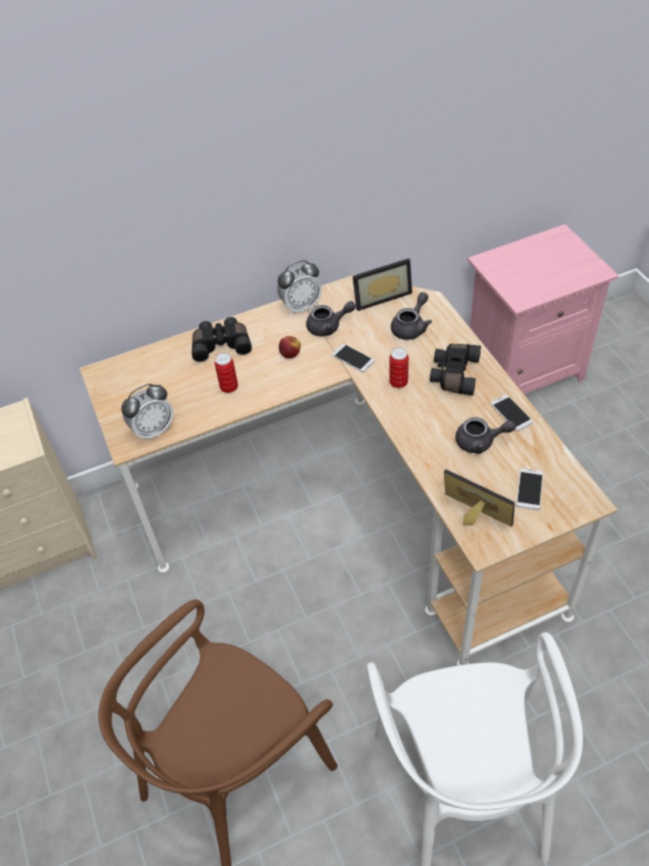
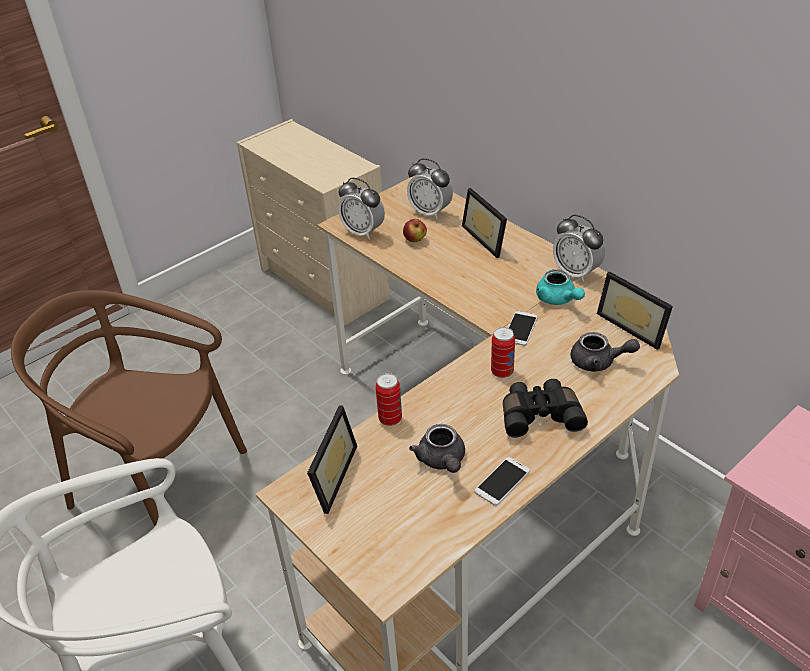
camera: 70 degrees right, 10 degrees down
black binoculars [192,317,252,362] -> picture frame [462,188,507,258]
can [215,353,238,393] -> can moved to [375,373,402,426]
apple [279,336,301,359] -> apple moved to [403,219,427,242]
grey teapot [306,301,356,336] -> turquoise teapot [536,269,585,305]
phone [516,468,543,510] -> none
none -> alarm clock [407,158,453,219]

